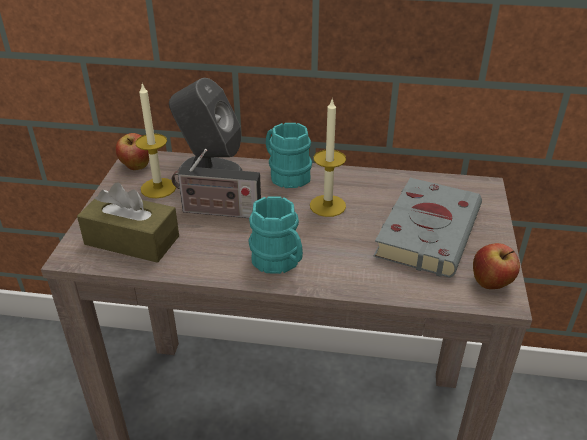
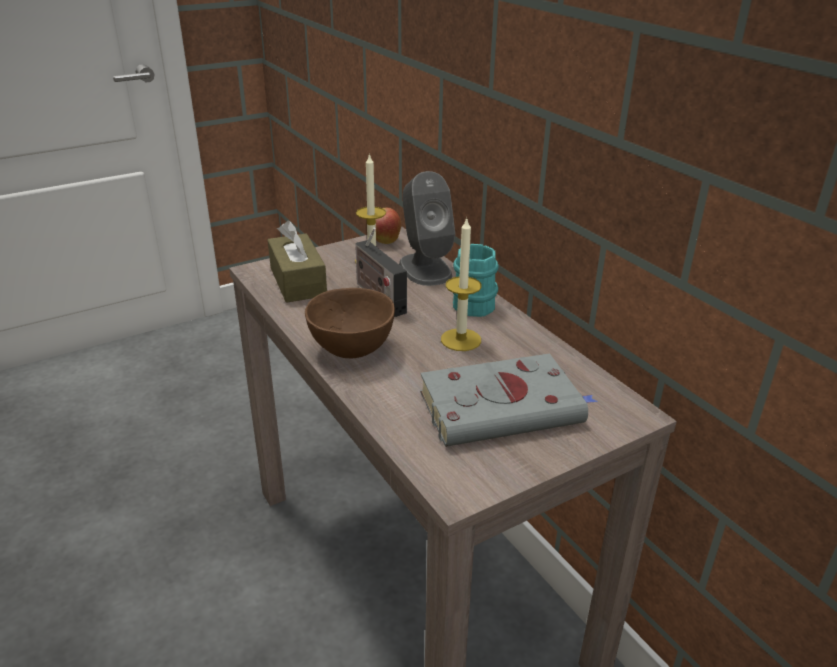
camera: 50 degrees right, 5 degrees down
turquoise mug [248,196,303,274] -> brown bowl [305,288,395,358]
apple [473,243,520,289] -> none

